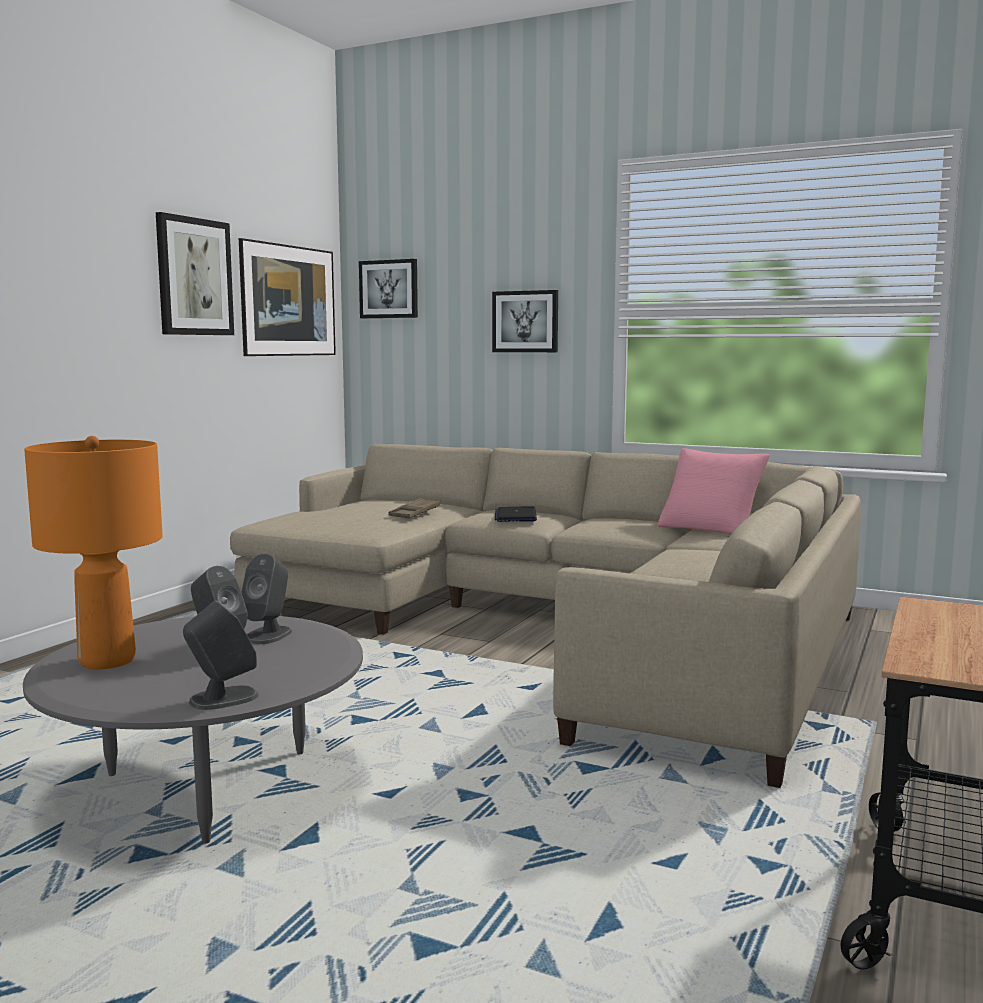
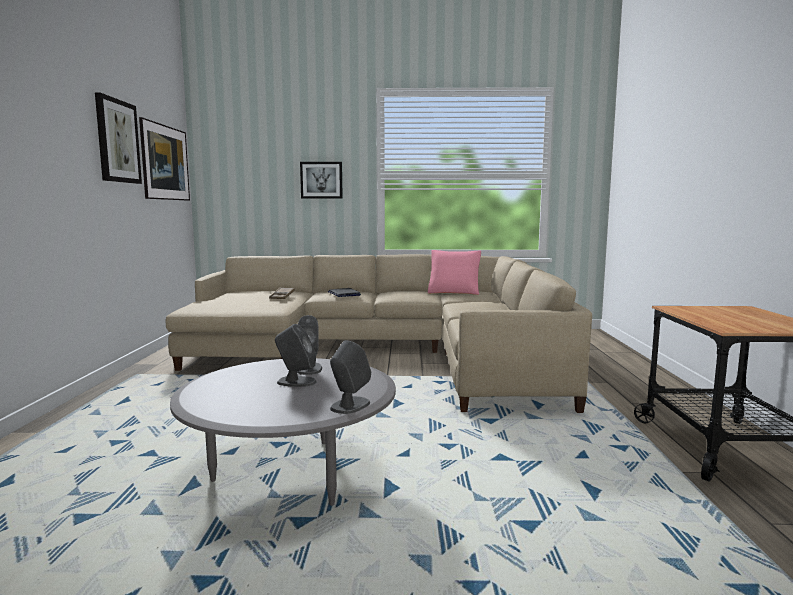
camera: 25 degrees left, 0 degrees up
orange table lamp [24,436,163,669] -> none
picture [359,259,418,318] -> none

